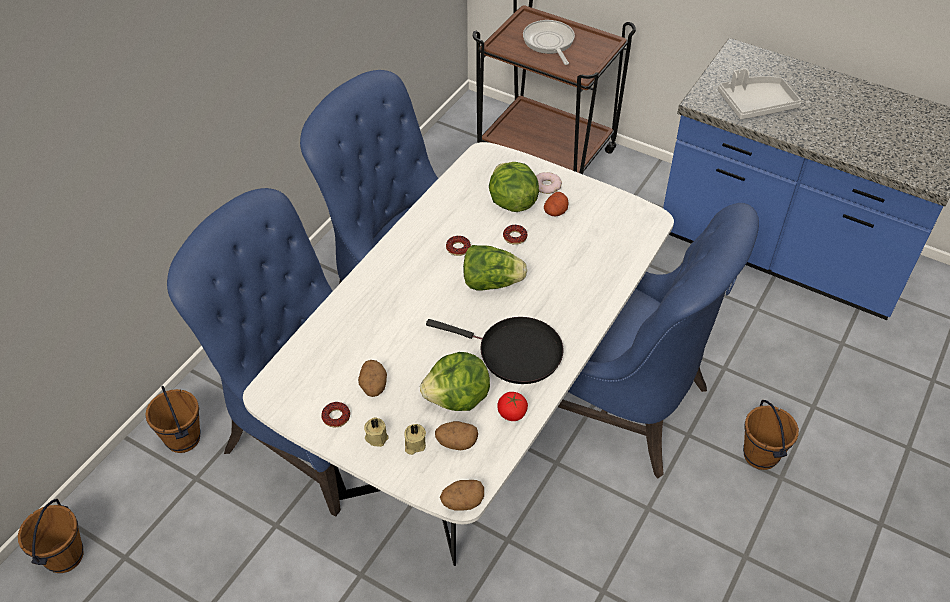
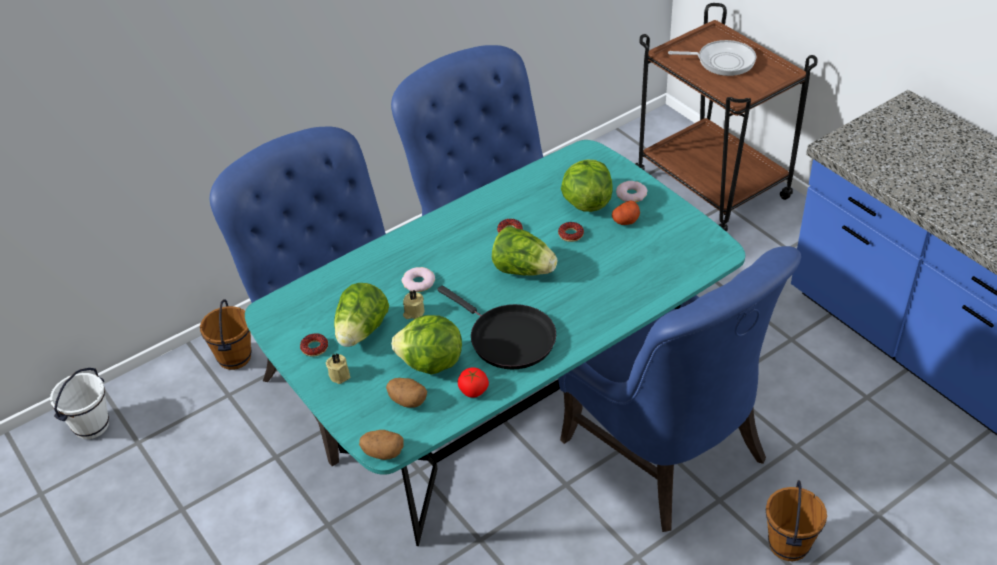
camera: 25 degrees right, 5 degrees down
brown bucket [18,499,84,573] -> white bucket [50,368,109,439]
white dining table [243,142,674,566] -> turquoise dining table [245,140,745,546]
potato [358,360,387,397] -> lettuce [334,283,389,347]
beige candle [404,424,426,455] -> beige candle moved to [403,290,424,319]
frying pan [523,20,575,65] -> frying pan turned 90 degrees clockwise [668,40,756,76]
grey tray [718,68,801,120] -> none
none -> donut [402,267,435,292]

